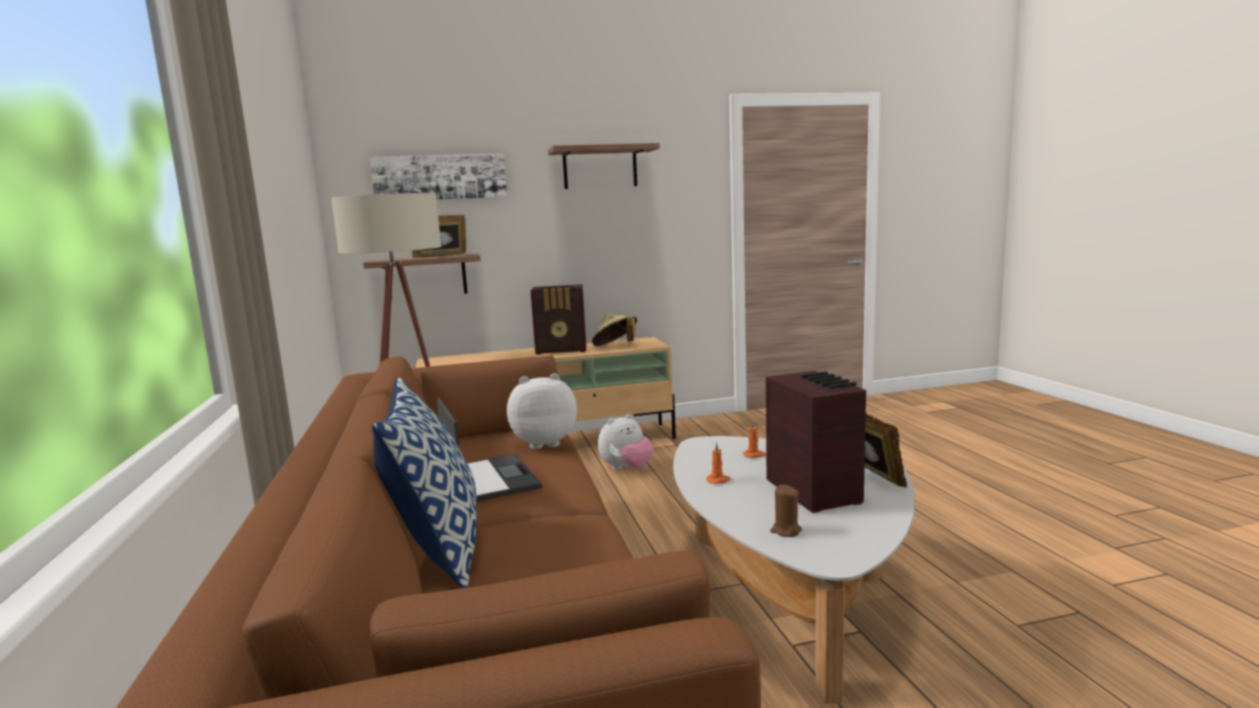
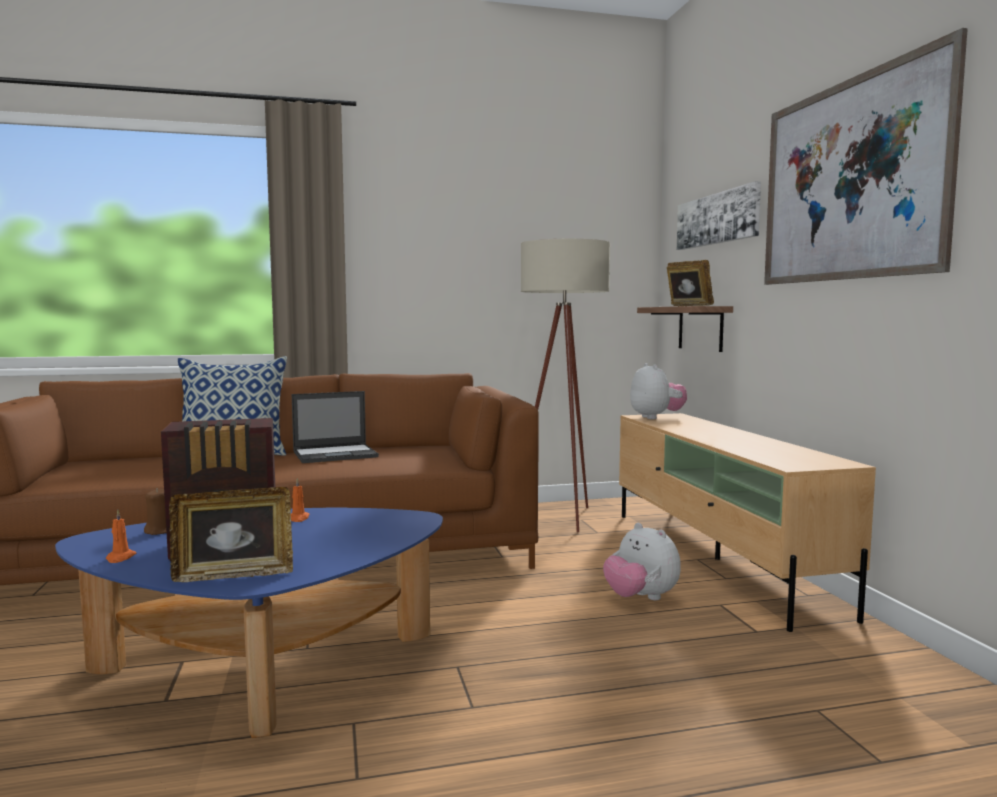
camera: 90 degrees right, 5 degrees down
plush toy [507,373,577,449] -> plush toy moved to [630,363,687,419]
radio [531,284,586,355] -> none
shelf [548,143,660,189] -> picture [764,28,968,285]
beige hat [592,315,637,346] -> none
white coffee table [673,436,915,704] -> blue coffee table [55,508,443,738]
orange candle [743,421,766,458] -> orange candle moved to [106,510,136,563]

